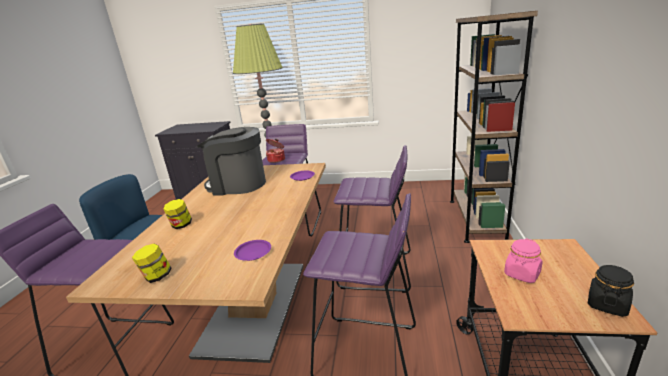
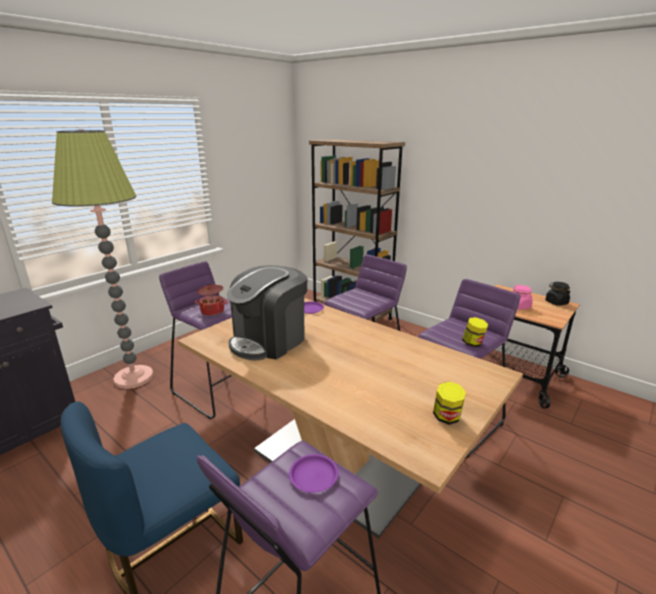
camera: 60 degrees left, 0 degrees up
jar [163,199,192,229] -> jar moved to [462,317,488,347]
purple plate [234,240,271,261] -> purple plate moved to [289,454,339,493]

